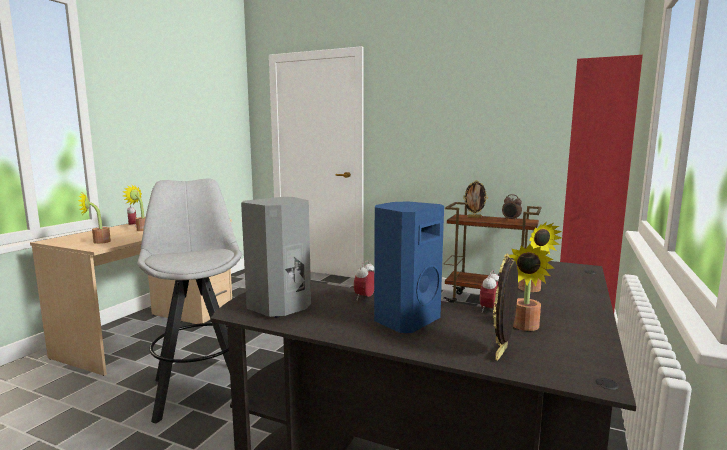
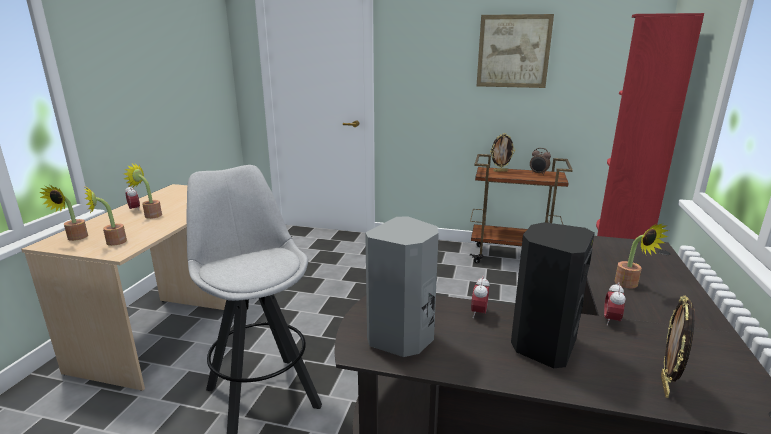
camera: 10 degrees left, 10 degrees up
blue speaker [374,201,444,333] -> black speaker [511,222,595,368]
potted plant [509,244,554,331] -> potted plant moved to [39,185,88,241]
none -> picture [477,14,554,88]

